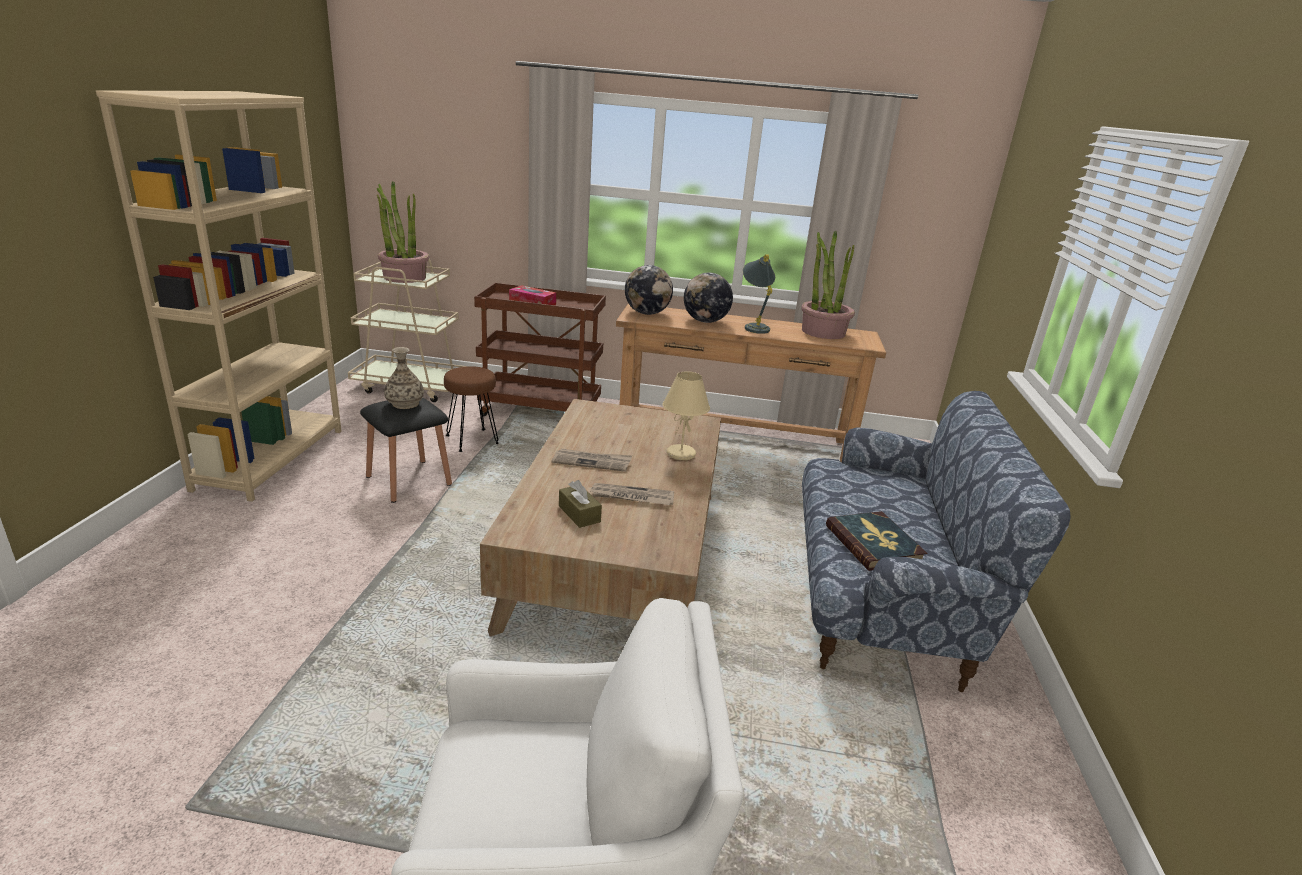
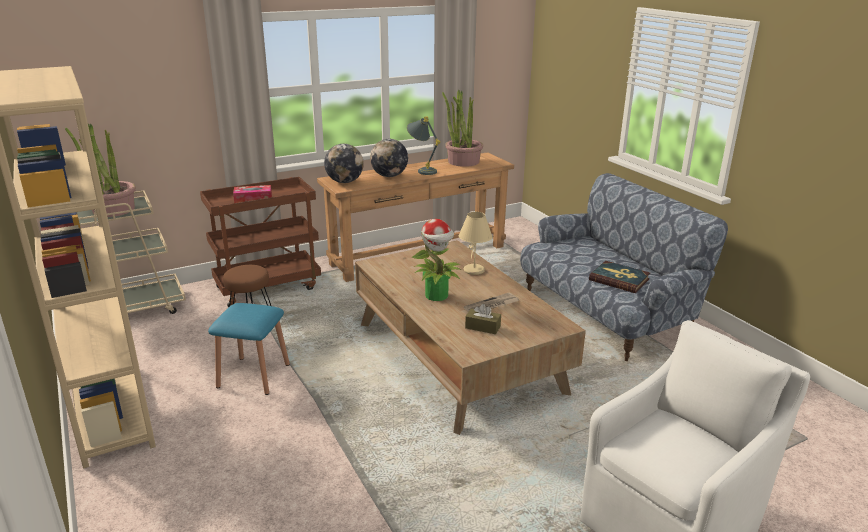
camera: 35 degrees left, 0 degrees up
black stool [360,398,452,503] -> blue stool [208,303,290,395]
vase [384,347,424,409] -> none
newspaper [552,449,632,472] -> potted plant [412,219,461,301]

